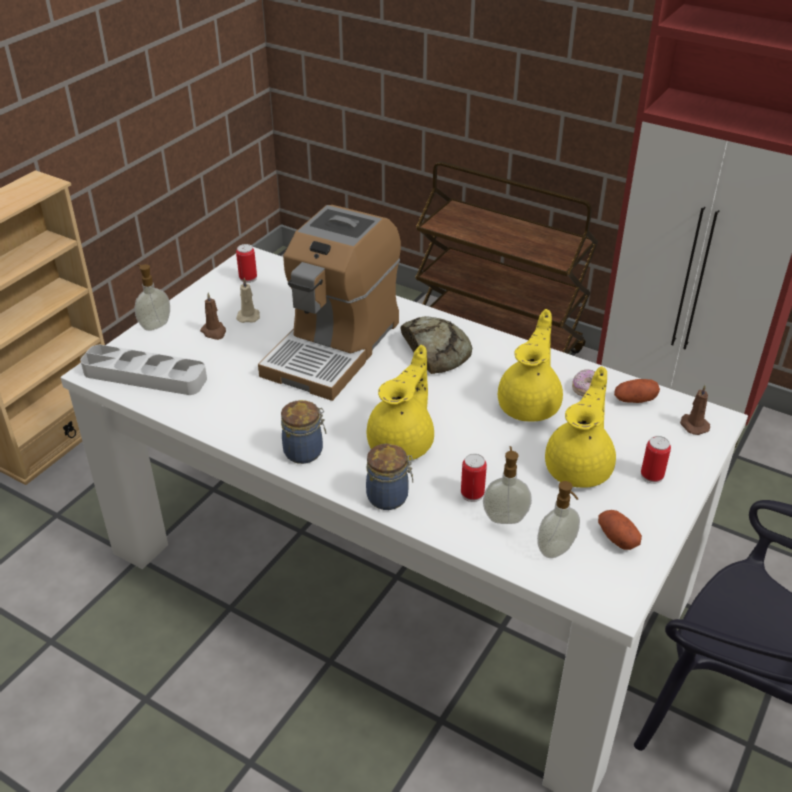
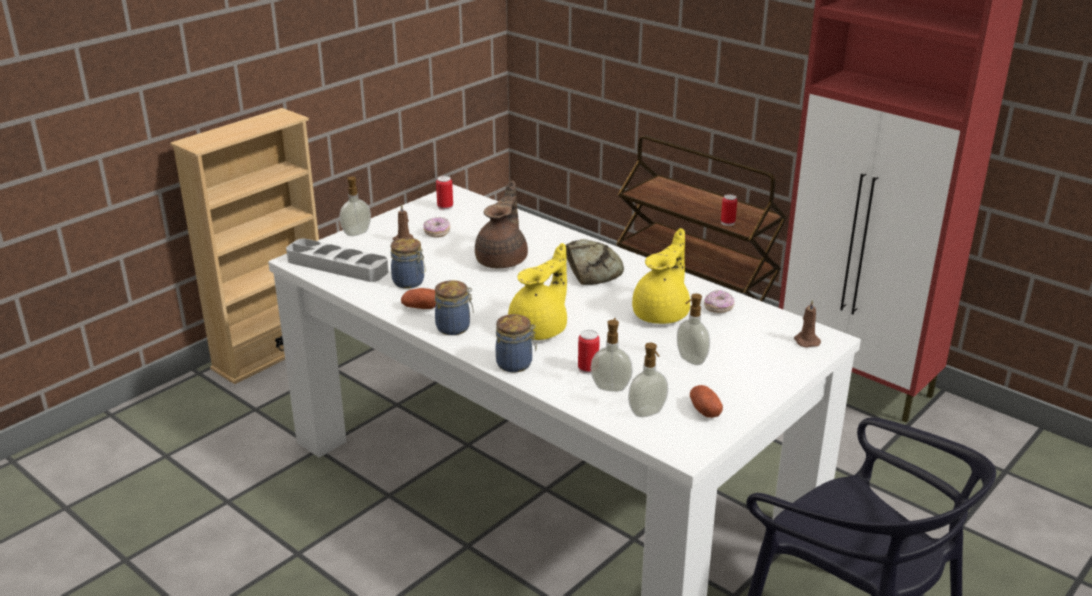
camera: 10 degrees right, 10 degrees down
beige candle [236,278,260,323] -> donut [424,217,450,238]
coffee machine [258,205,401,401] -> brown teapot [475,180,528,268]
yellow teapot [545,366,616,488] -> soap dispenser [677,294,710,365]
potato [614,379,660,403] -> potato moved to [401,288,436,309]
can [641,436,671,484] -> can moved to [721,194,737,226]
none -> jar [391,238,426,289]

